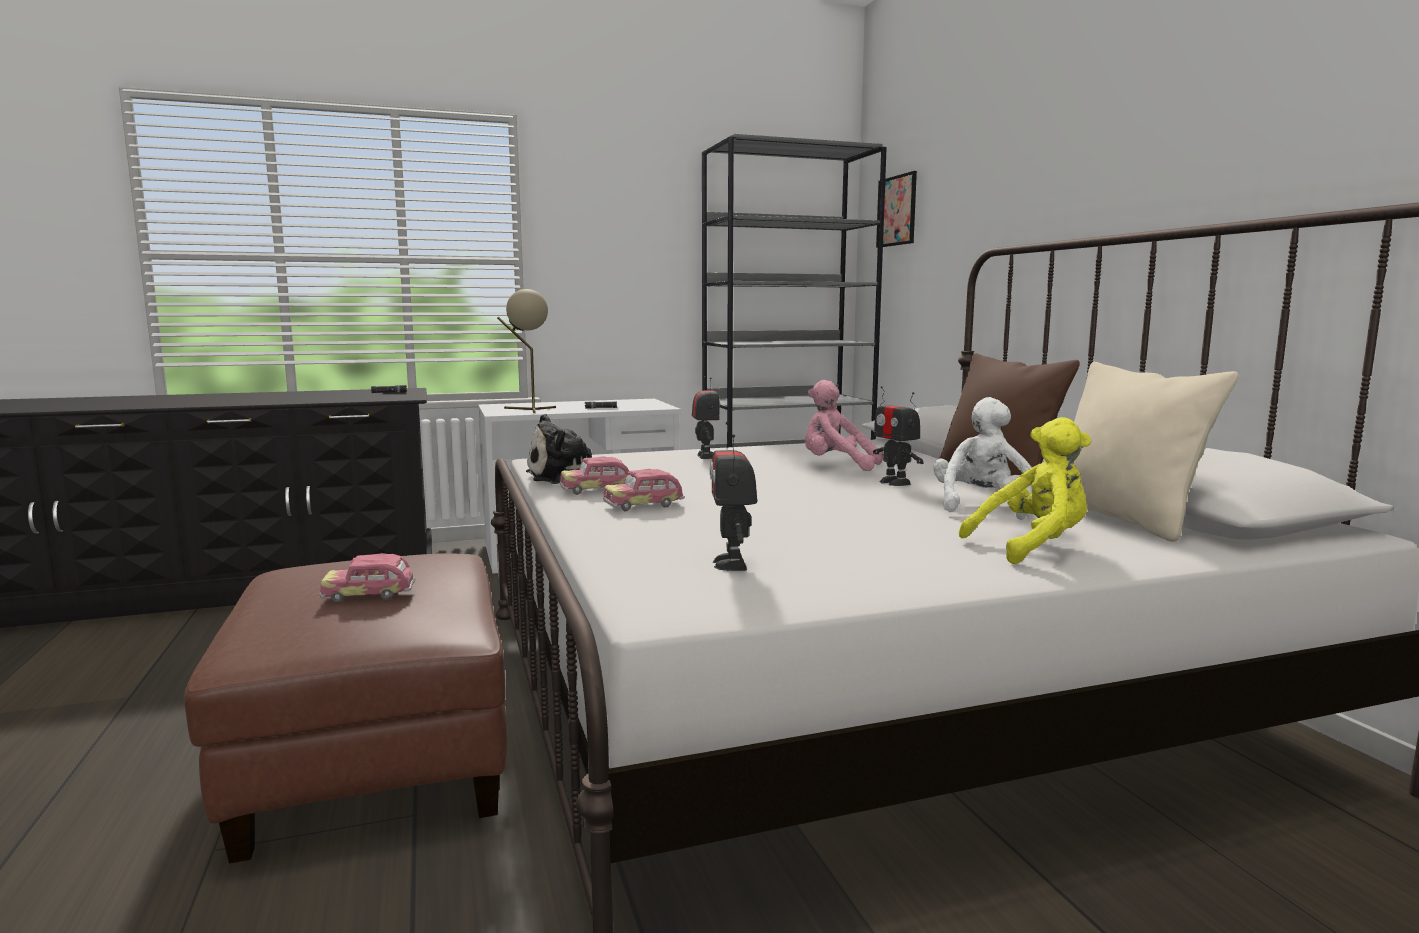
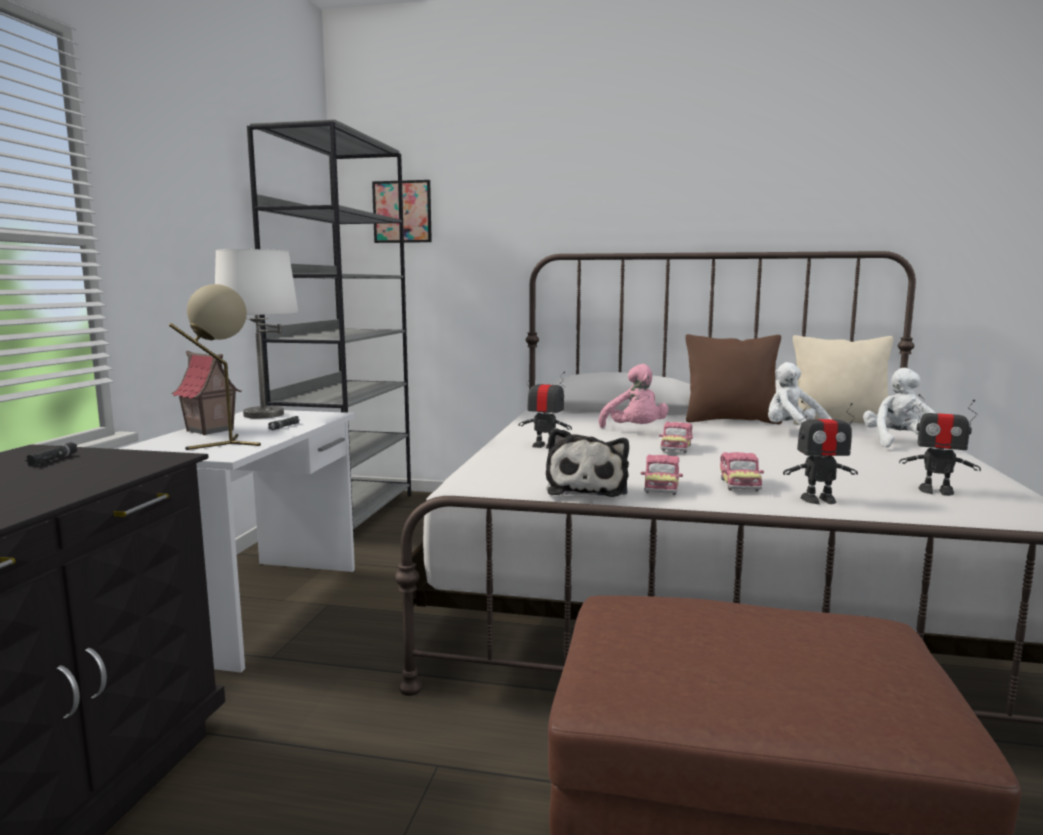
camera: 60 degrees left, 0 degrees up
toy car [319,553,416,603] -> toy car moved to [659,422,693,453]
pink plush toy [804,380,883,471] -> pink plush toy turned 75 degrees counterclockwise [599,364,669,428]
toy robot [873,386,924,486] -> toy robot moved to [783,401,858,504]
yellow plush toy [959,417,1091,564] -> white plush toy [863,368,939,449]
none -> toy house [172,351,241,435]
none -> white table lamp [215,248,299,418]

